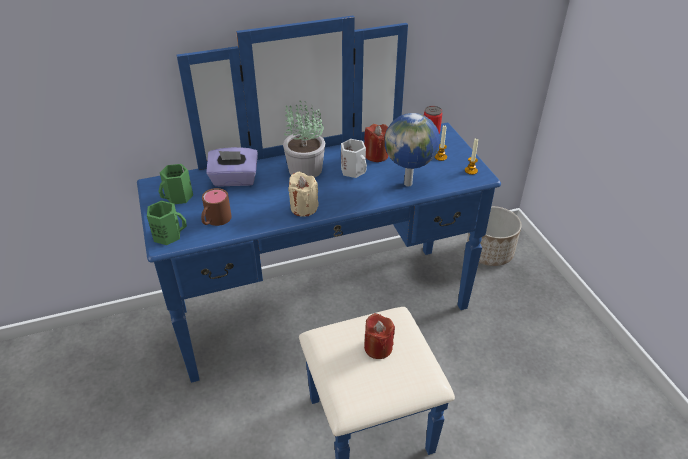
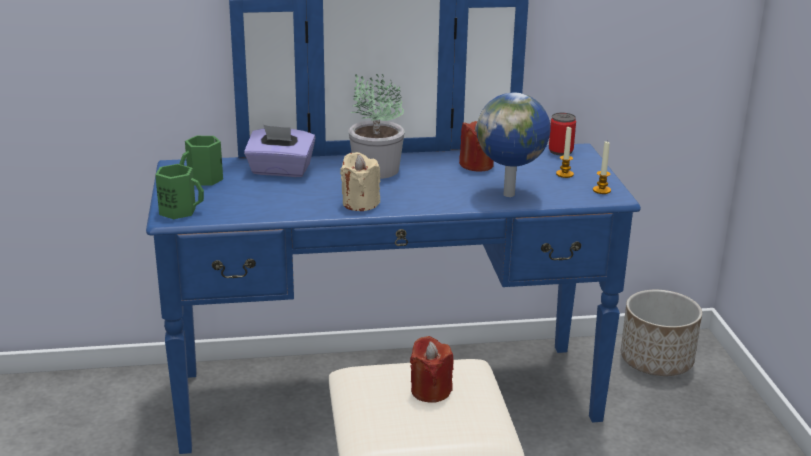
camera: 10 degrees right, 15 degrees down
brown mug [201,188,232,226] -> none
white mug [341,139,367,178] -> none

